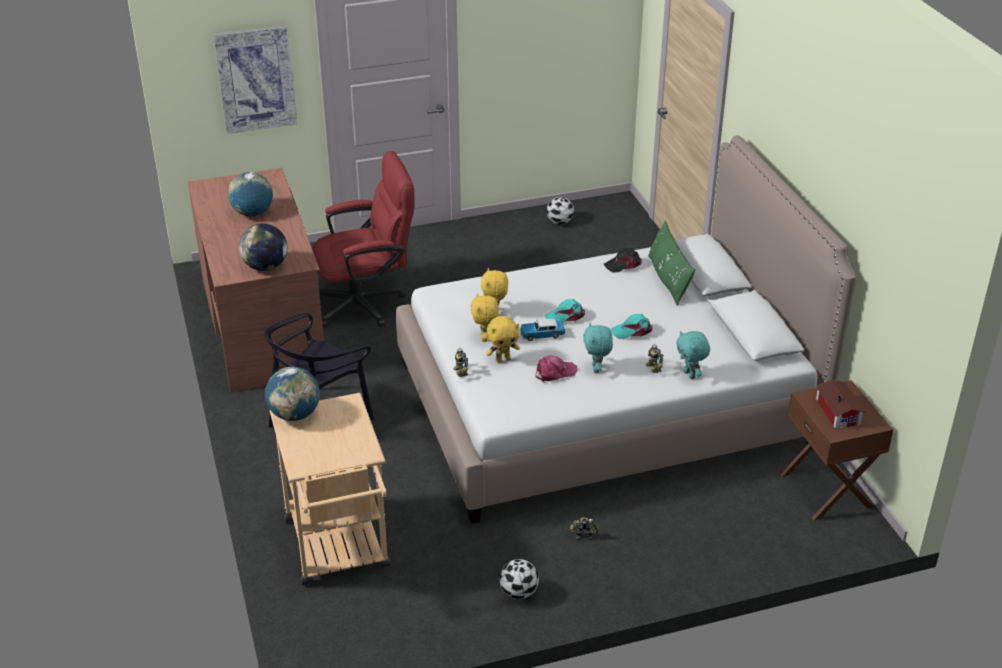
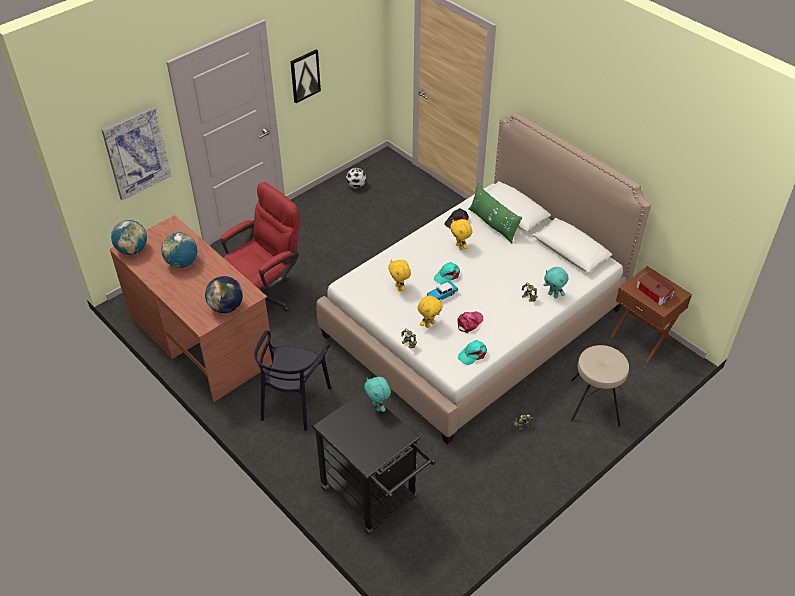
camera: 25 degrees left, 10 degrees up
globe [265,367,320,421] -> globe moved to [111,220,147,255]
beige cart [269,393,390,585] -> black cart [312,389,435,535]
yellow plush toy [471,293,499,342] -> yellow plush toy moved to [450,219,472,250]
football [499,559,539,599] -> none
turquoise plush toy [583,323,613,373] -> turquoise plush toy moved to [364,377,391,412]
turquoise cap [611,314,652,339] -> turquoise cap moved to [458,340,487,365]
none -> picture [290,49,321,103]
none -> beige stool [571,345,629,427]

